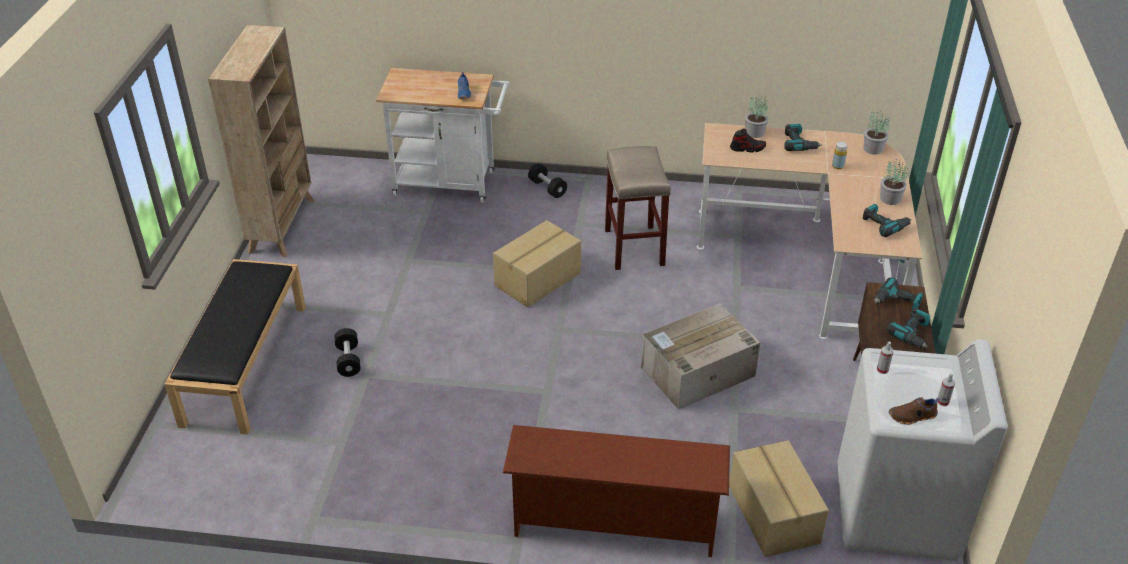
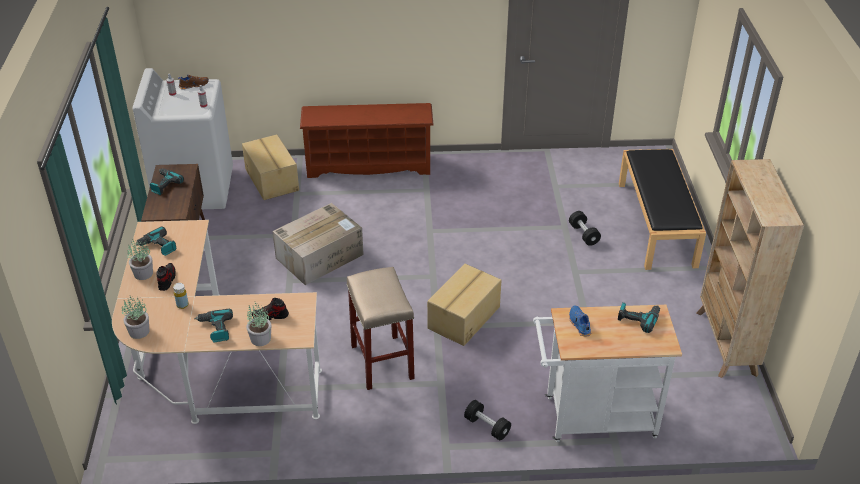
camera: 170 degrees right, 0 degrees up
power drill [874,277,923,310] -> power drill moved to [618,302,660,333]
none -> shoe [157,263,176,291]

